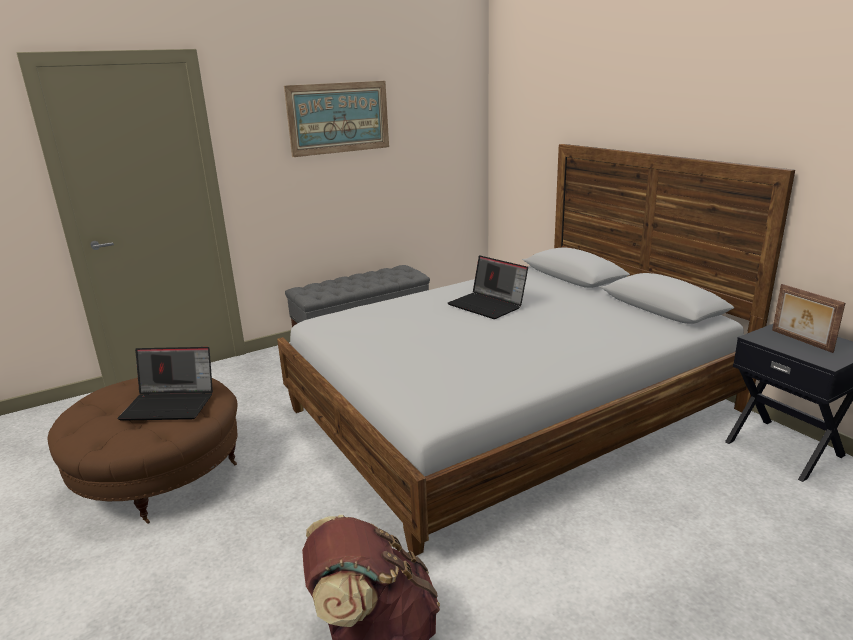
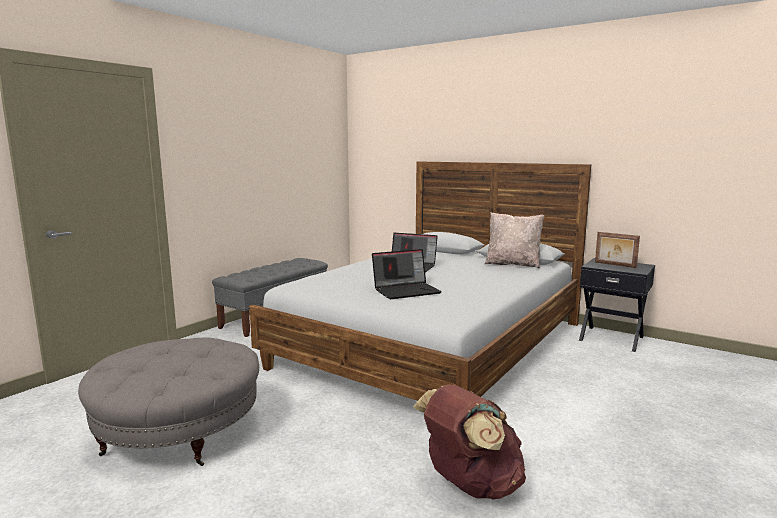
camera: 25 degrees left, 10 degrees down
brown ottoman [47,378,238,524] -> grey ottoman [78,338,259,466]
laptop [118,347,213,421] -> laptop moved to [372,249,442,299]
picture [284,81,389,157] -> none
none -> beige pillow [484,212,544,269]

